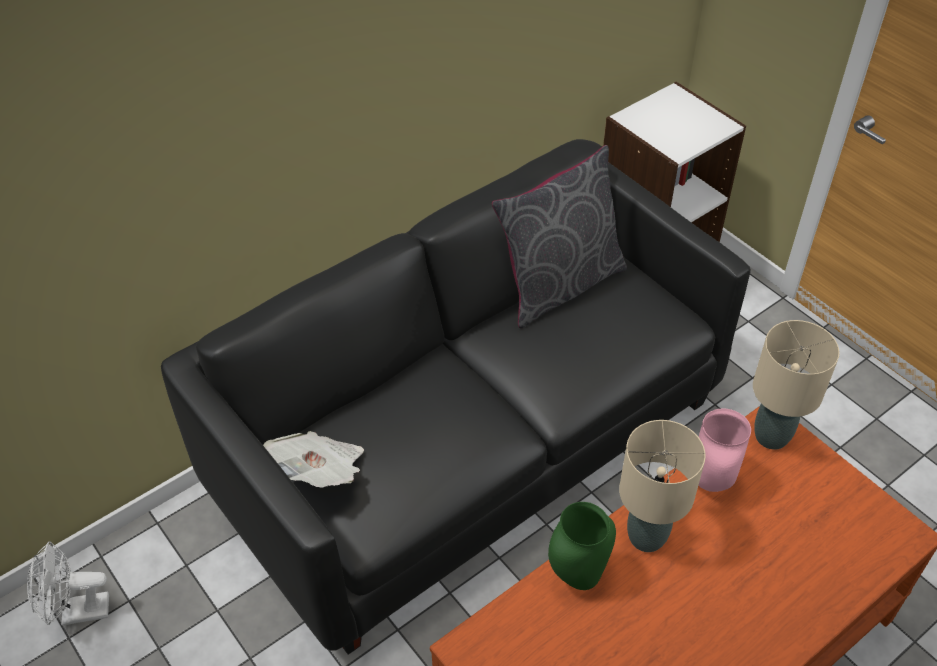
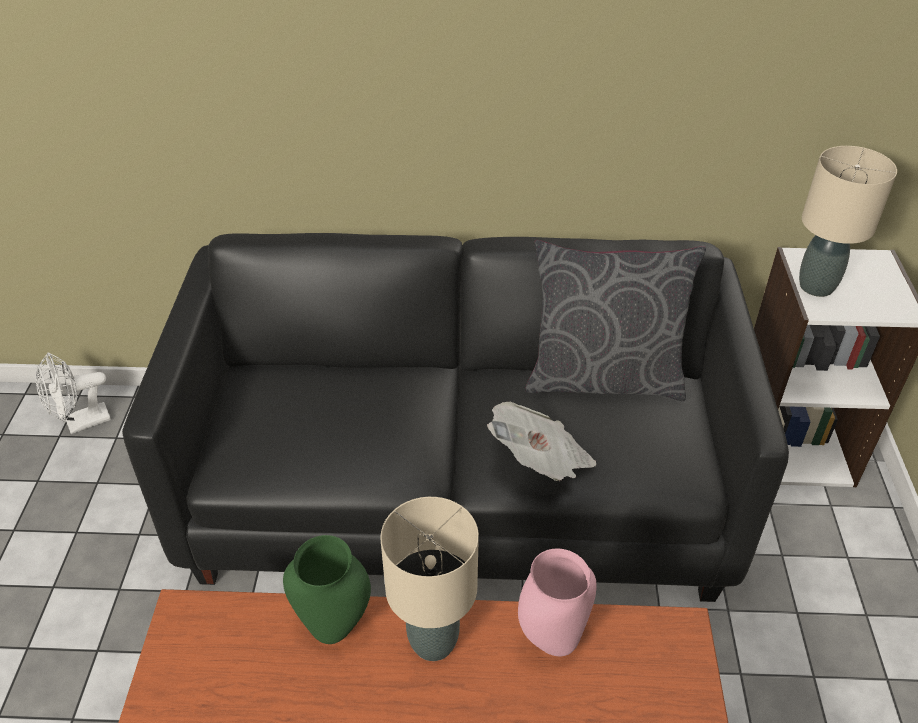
camera: 40 degrees right, 5 degrees down
white fan [27,541,109,626] -> white fan turned 60 degrees counterclockwise [36,352,111,434]
newspaper [263,431,364,488] -> newspaper moved to [487,402,596,481]
beige table lamp [753,320,840,450] -> beige table lamp moved to [799,146,897,297]

